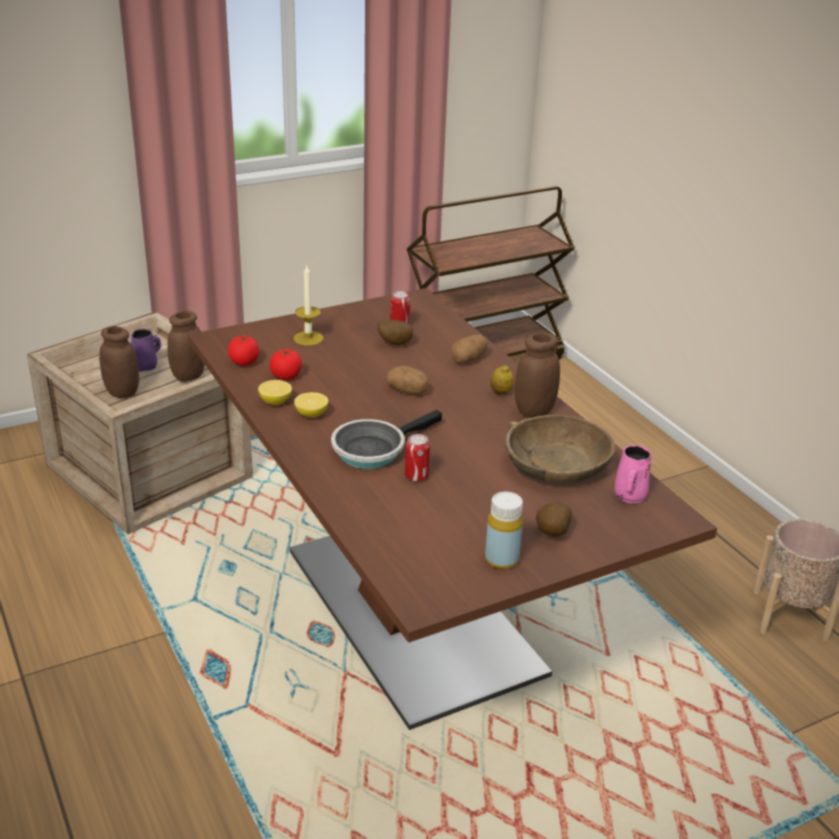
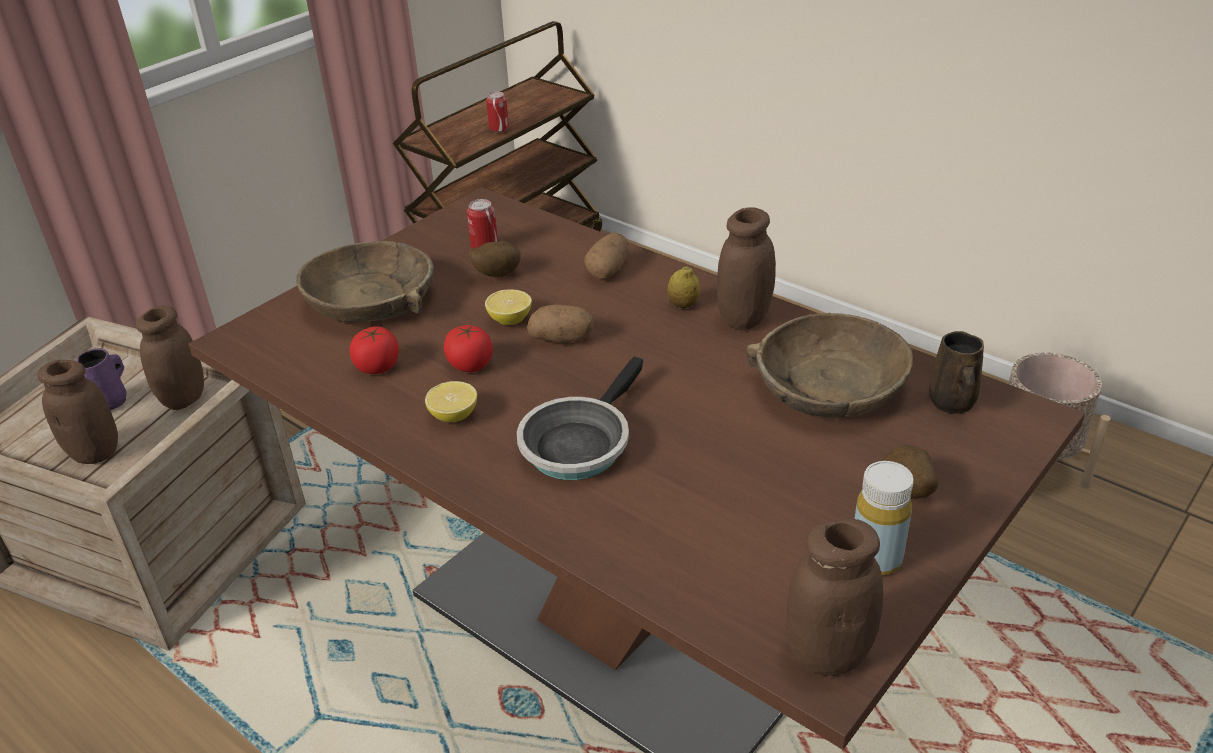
camera: 20 degrees left, 5 degrees up
tomato [228,336,259,366] -> tomato moved to [444,324,493,372]
lemon [258,380,292,405] -> lemon moved to [485,290,532,325]
candle [294,265,323,346] -> brown bowl [296,241,434,323]
can [405,434,430,481] -> can moved to [486,92,509,132]
pink mug [614,445,652,503] -> brown mug [929,331,984,414]
none -> brown jar [787,518,883,676]

